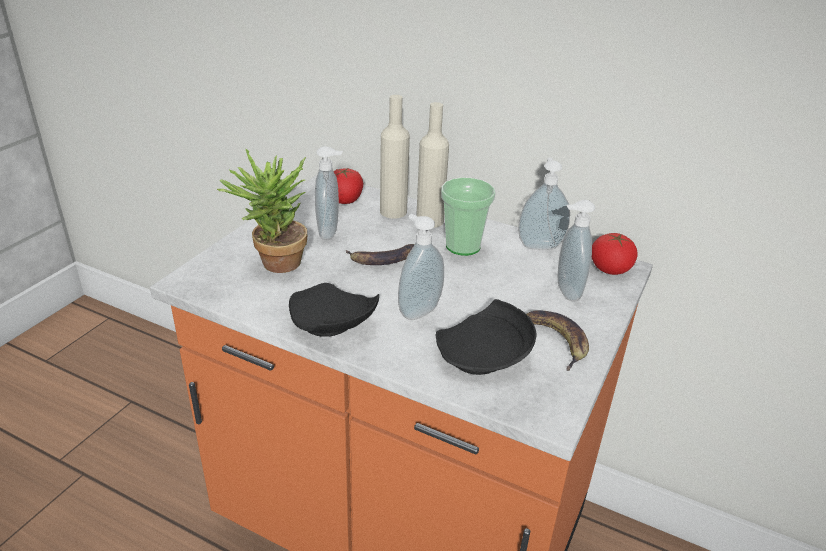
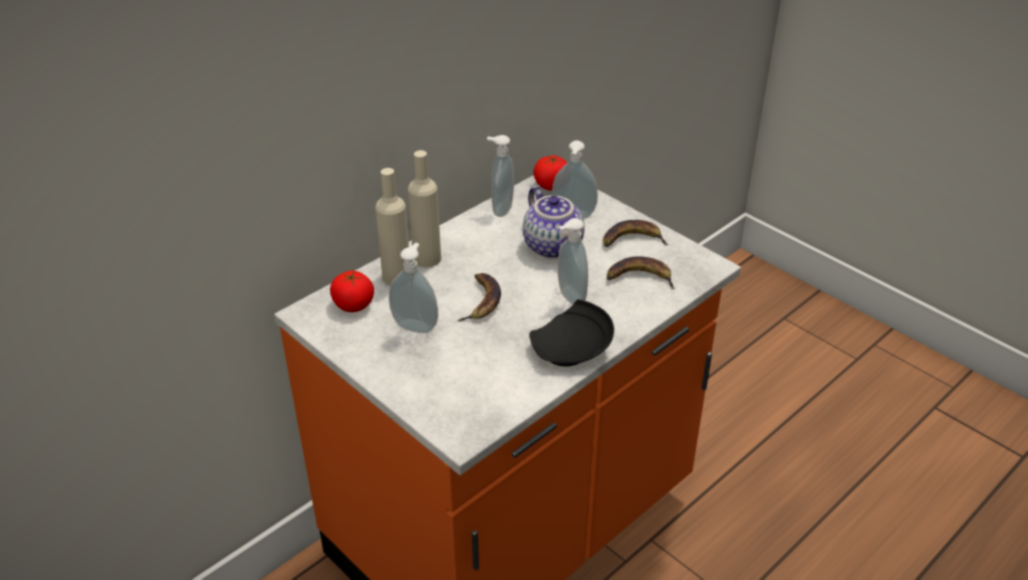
camera: 70 degrees left, 5 degrees up
potted plant [217,149,307,273] -> none
black plate [435,299,536,375] -> banana [607,256,675,289]
cup [441,177,495,256] -> none
none -> teapot [523,186,585,259]

